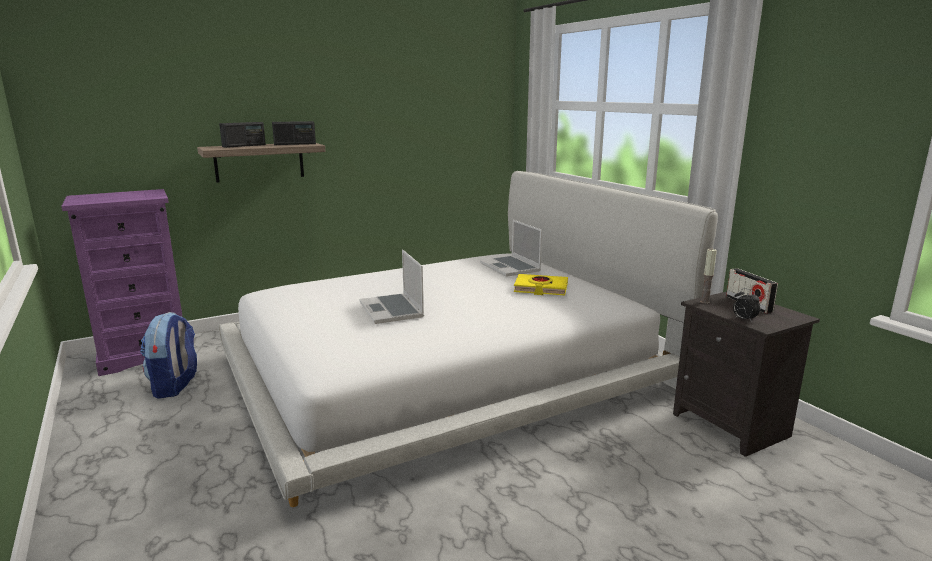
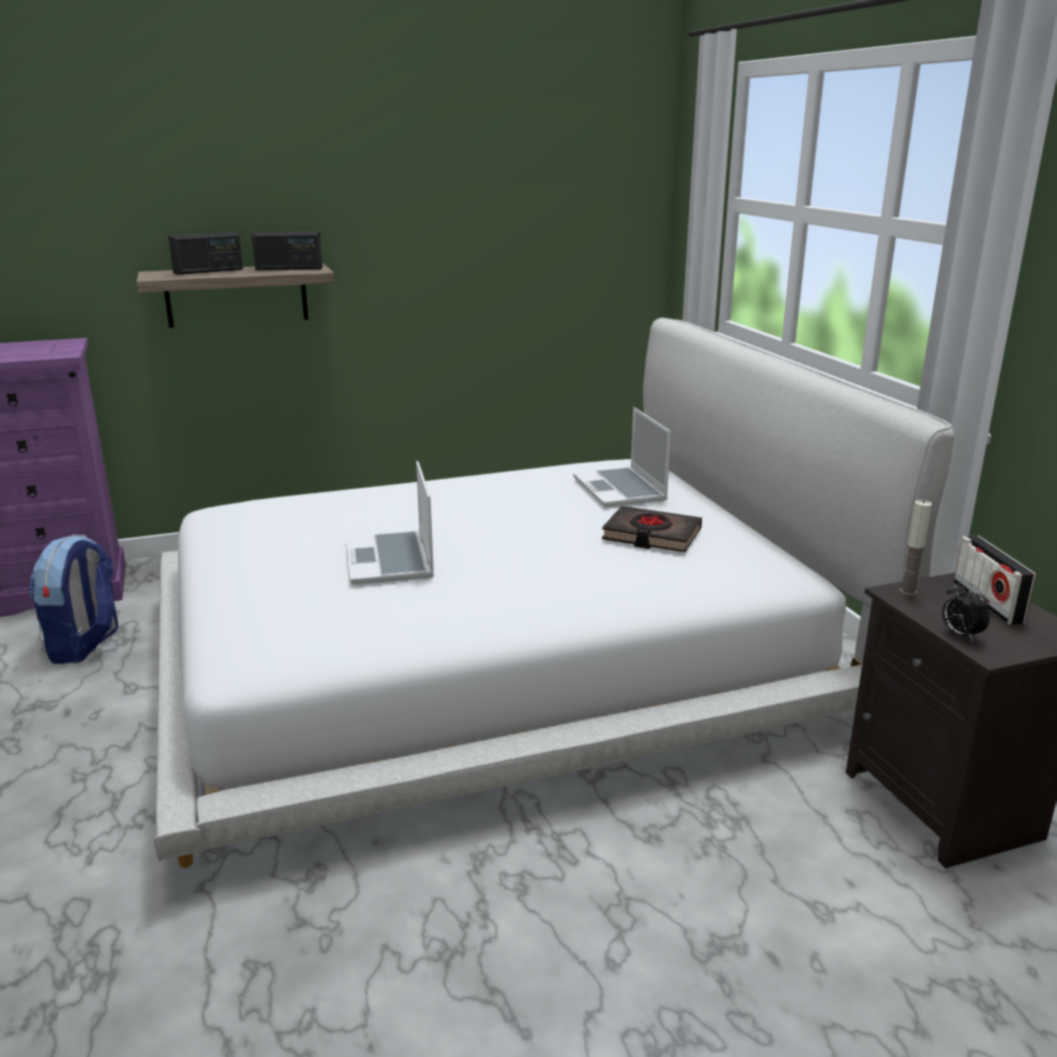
camera: 10 degrees right, 5 degrees up
yellow book [514,274,568,295] -> black book [602,506,702,552]

